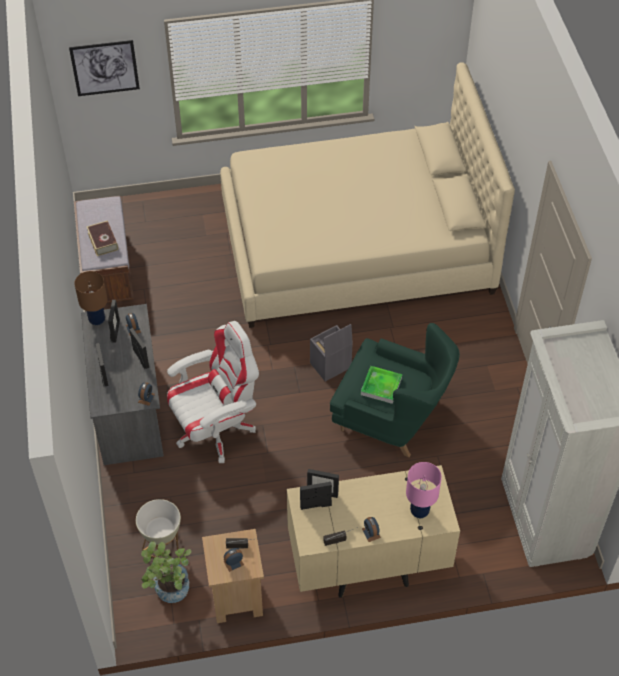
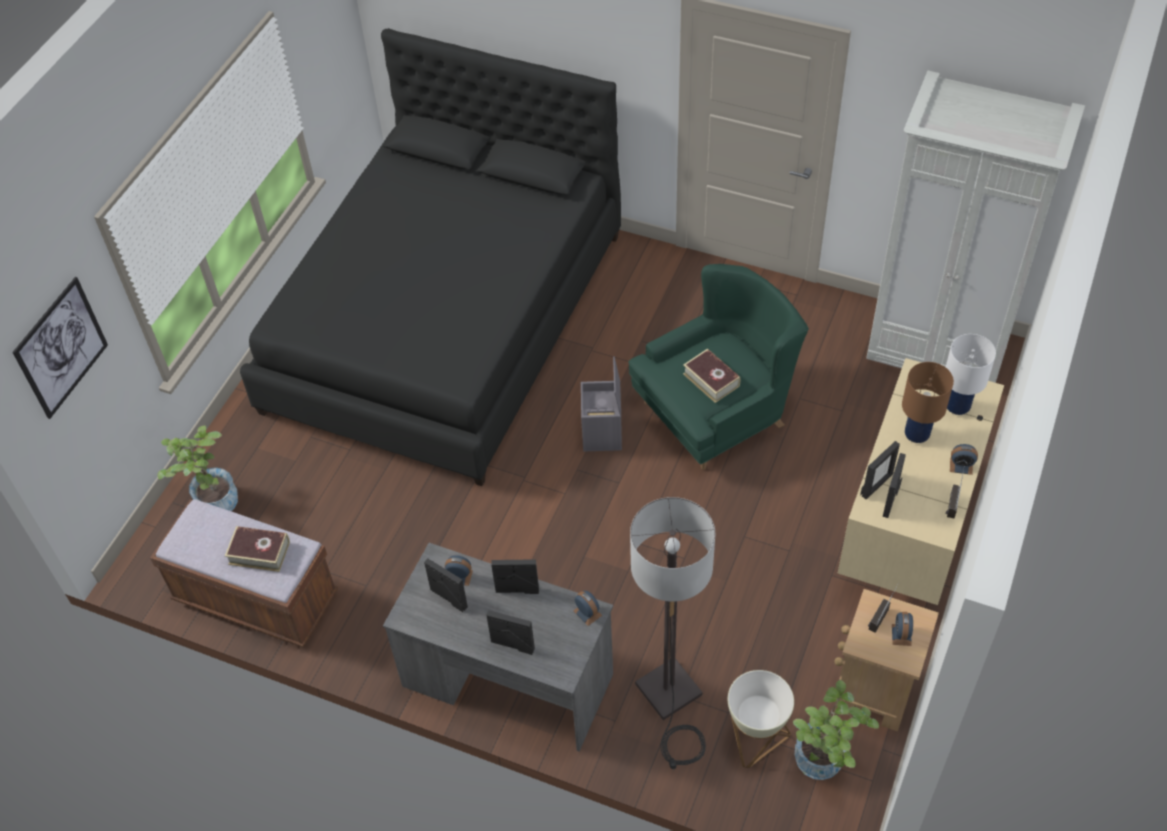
camera: 55 degrees left, 0 degrees up
brown table lamp [74,271,108,325] -> brown table lamp moved to [902,362,954,443]
white office chair [167,321,259,463] -> none
beige bed [220,62,515,328] -> black bed [240,28,621,486]
tray [361,366,402,404] -> book [683,349,740,403]
pink table lamp [406,462,442,518] -> white table lamp [946,334,996,415]
none -> potted plant [157,425,238,511]
none -> floor lamp [630,497,715,770]

